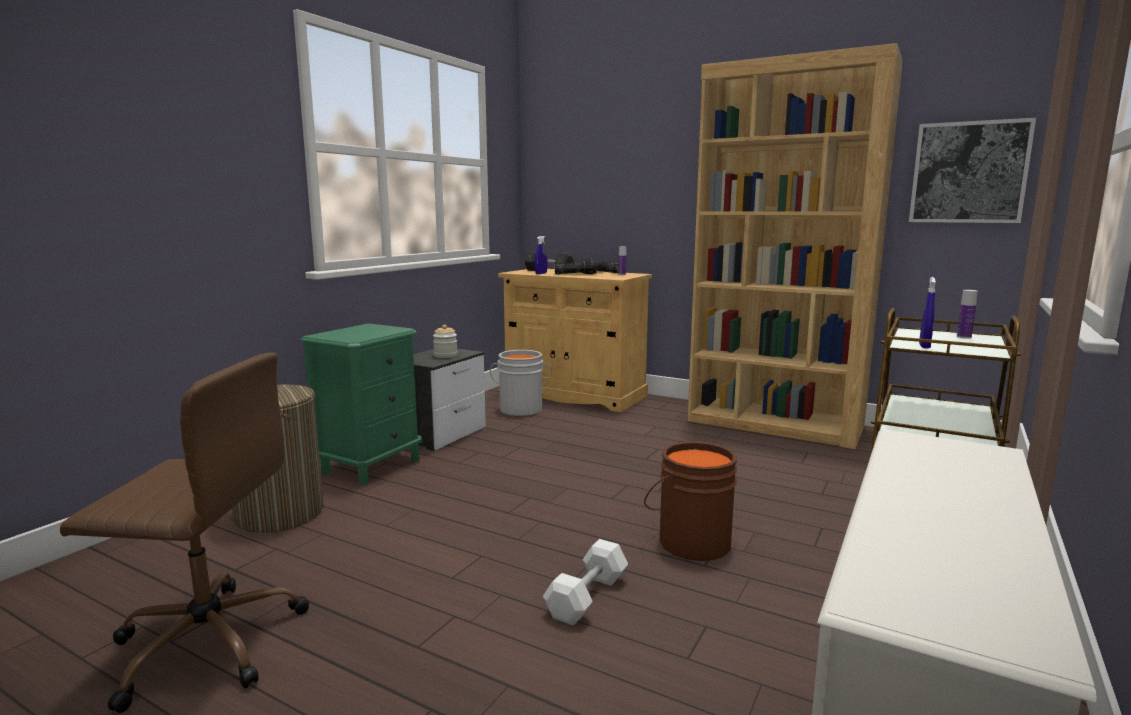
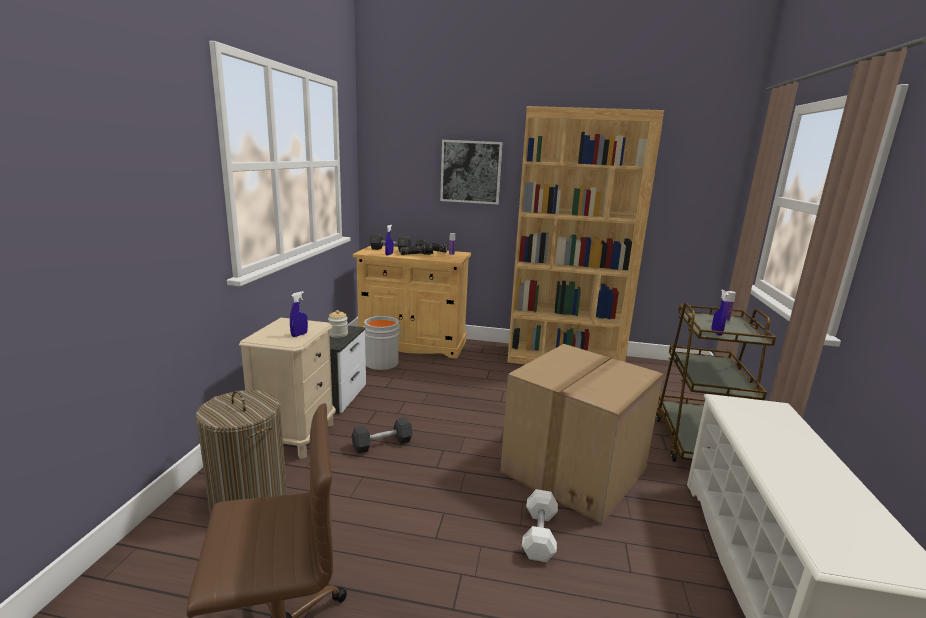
camera: 20 degrees left, 5 degrees up
green nightstand [301,323,422,485] -> beige nightstand [239,318,336,459]
brown bucket [644,441,737,561] -> cardboard box [500,344,663,524]
picture [909,118,1036,223] -> picture moved to [440,140,503,204]
none -> blue spray bottle [290,291,308,337]
none -> grey dumbbell [352,417,413,454]

